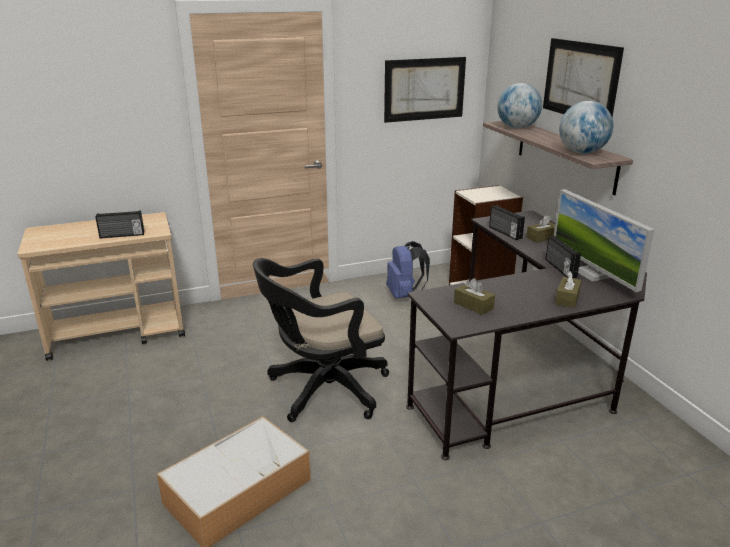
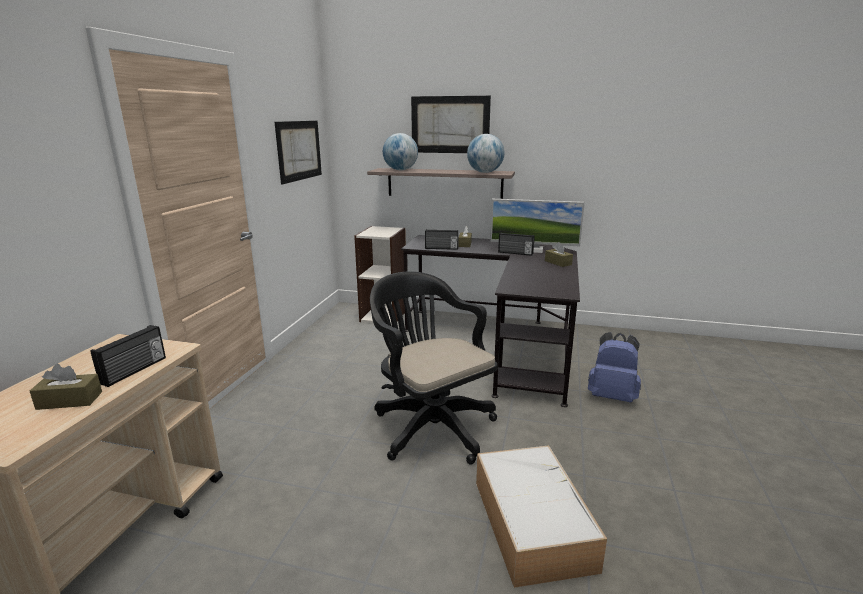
camera: 55 degrees left, 5 degrees down
black office chair [253,258,389,422] -> black office chair turned 135 degrees clockwise [370,272,498,465]
blue backpack [386,241,430,298] -> blue backpack moved to [588,332,641,402]
brown tissue box [454,278,495,315] -> brown tissue box moved to [30,364,102,410]

